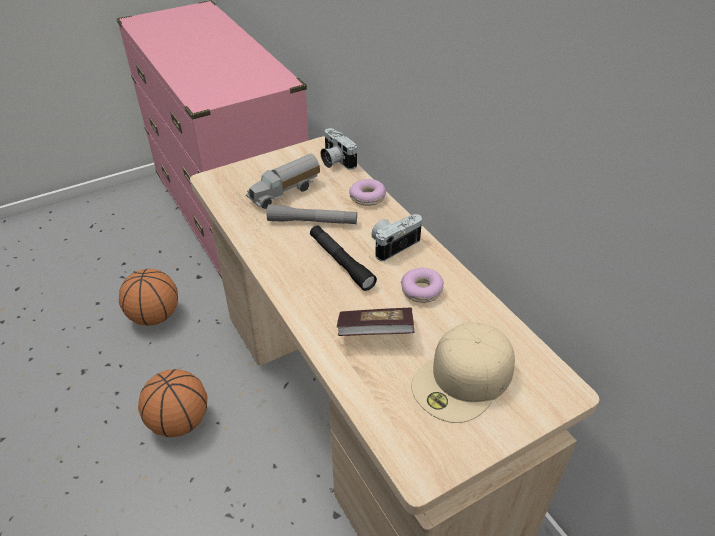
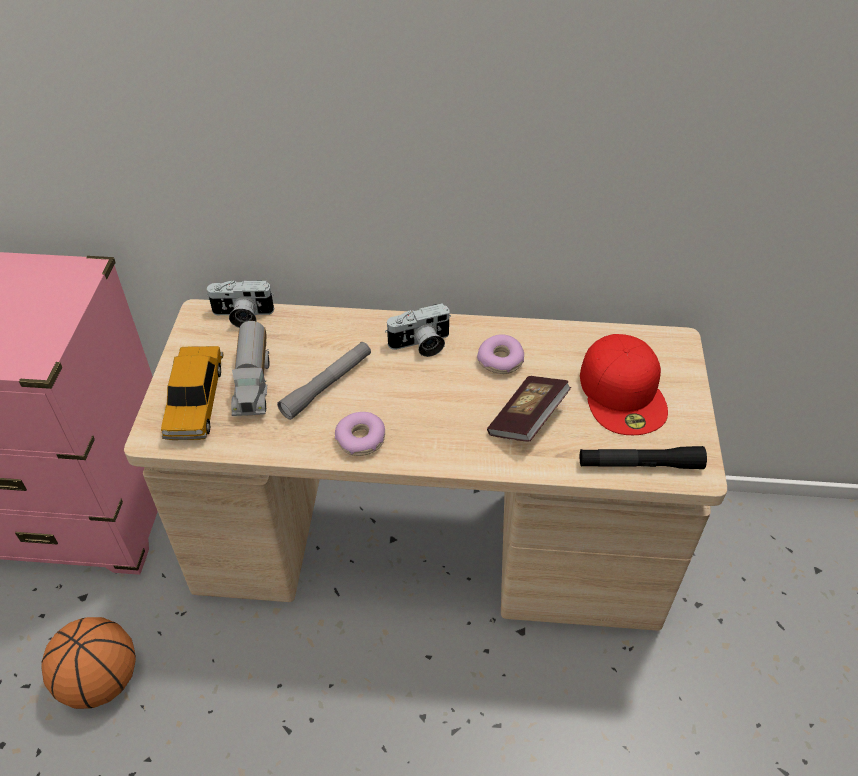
camera: 55 degrees left, 5 degrees up
basketball [138,369,207,437] -> none
black flashlight [310,226,377,291] -> black flashlight moved to [580,446,707,469]
donut [349,179,386,206] -> donut moved to [335,412,385,456]
camera [372,214,422,261] -> camera turned 105 degrees counterclockwise [385,303,451,357]
beige cap [411,322,515,423] -> red cap [580,334,668,435]
none -> toy car [161,346,224,440]

